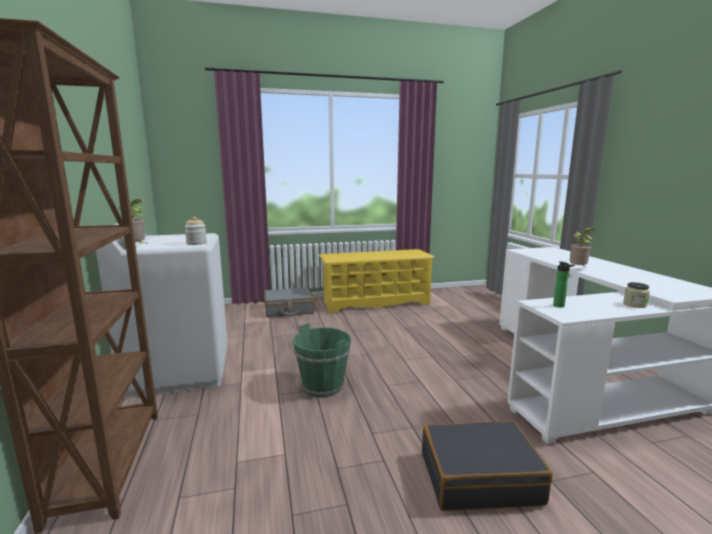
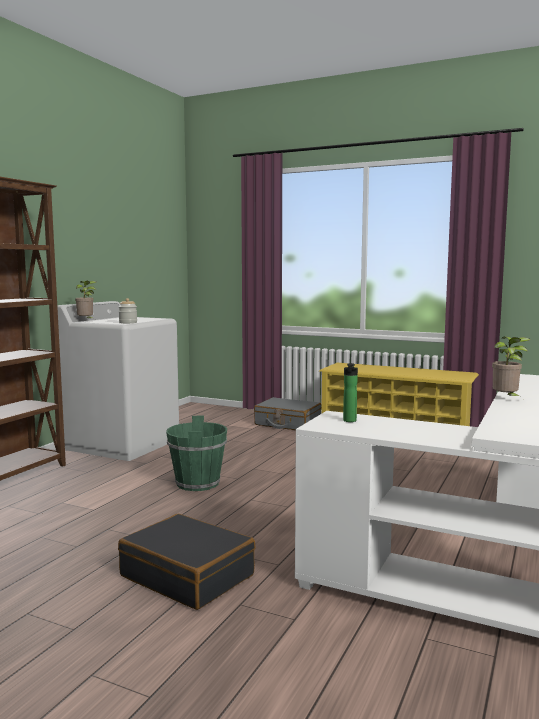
camera: 40 degrees right, 5 degrees down
jar [623,282,650,308] -> none

